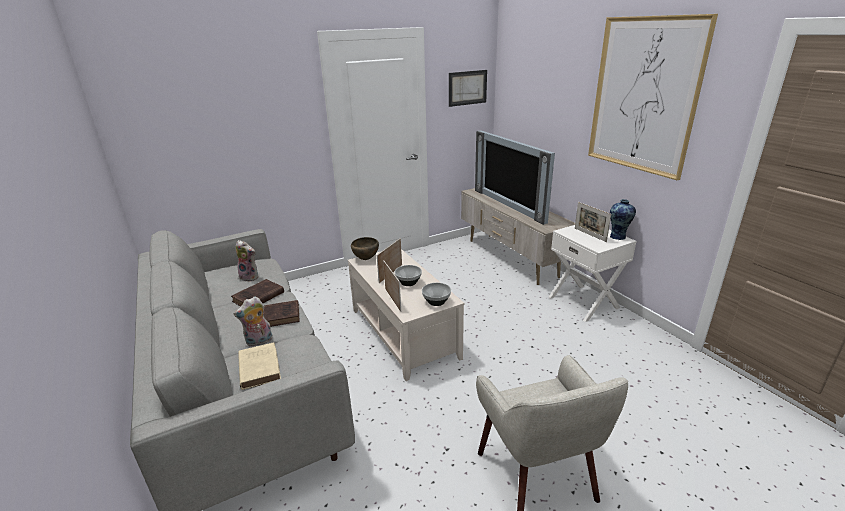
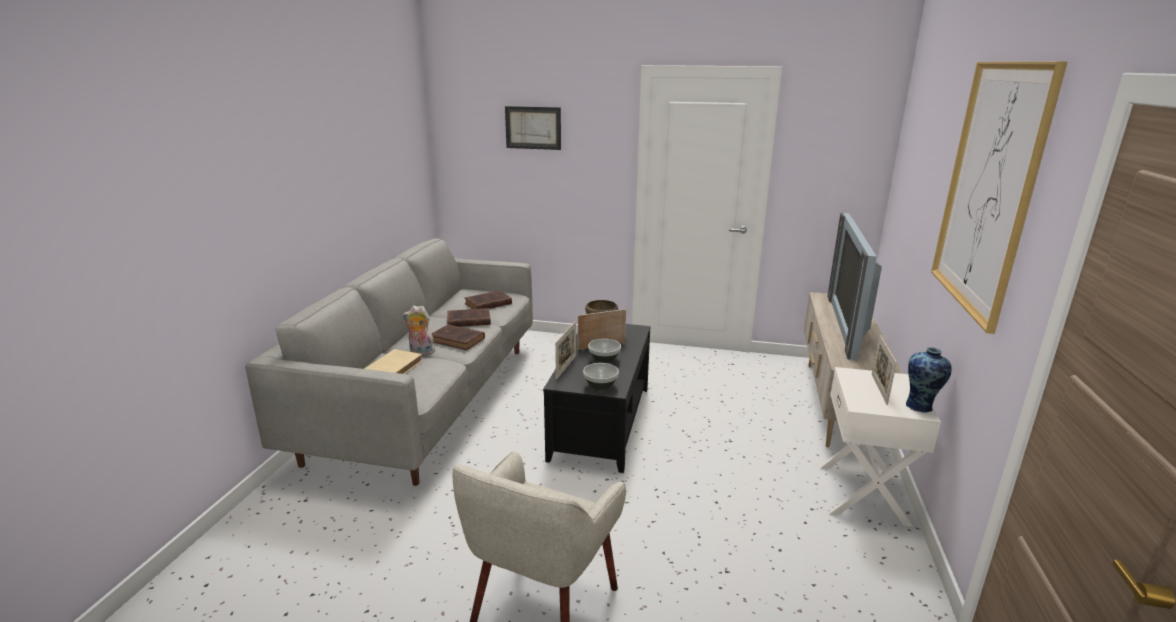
camera: 40 degrees right, 5 degrees down
plush toy [236,240,258,282] -> brown book [465,290,512,309]
beige coffee table [348,249,465,381] -> black coffee table [543,324,651,473]
picture [449,70,487,107] -> picture moved to [505,106,561,150]

